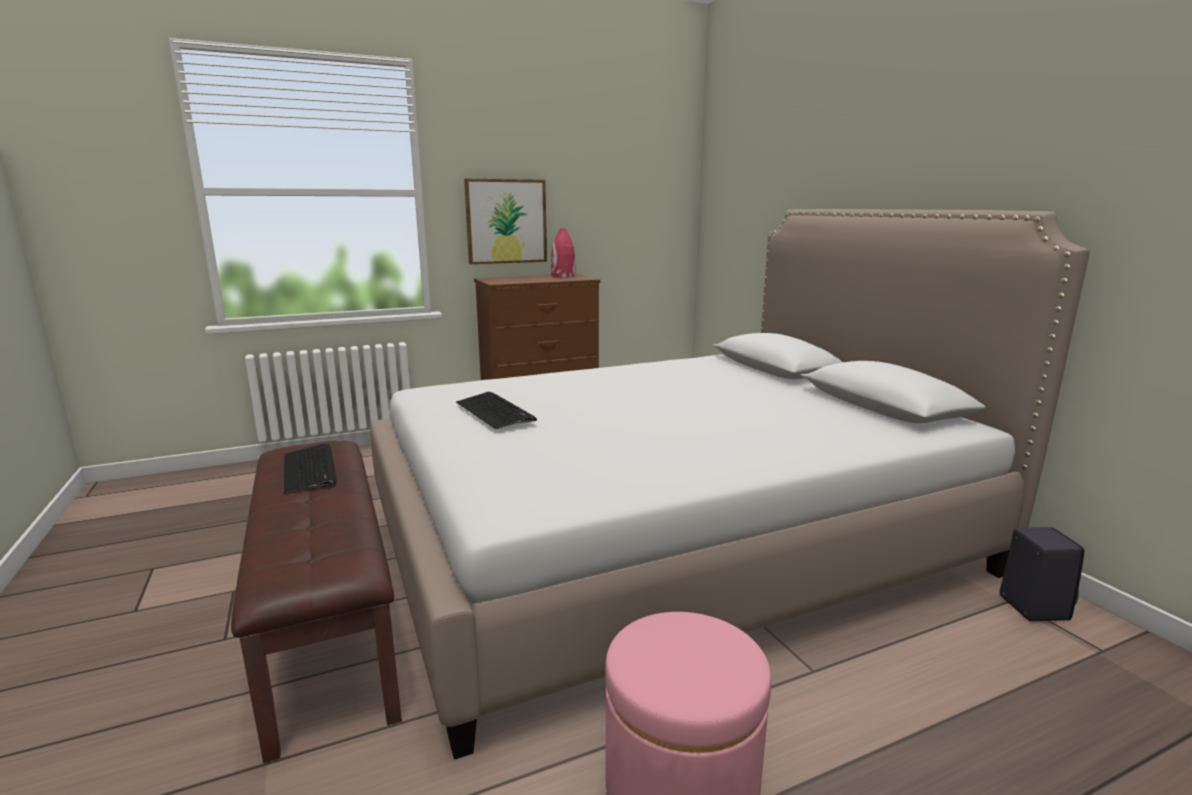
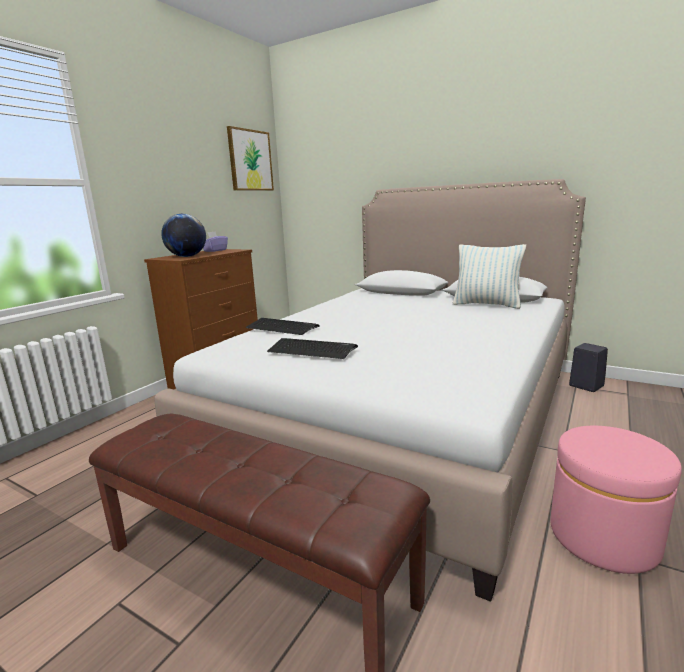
camera: 35 degrees left, 0 degrees up
keyboard [284,444,337,494] -> keyboard moved to [246,318,320,335]
picture [464,178,547,264] -> picture moved to [227,126,274,191]
red vase [551,228,576,278] -> purple tissue box [203,231,228,252]
none -> globe [161,214,206,257]
none -> pillow [453,244,526,309]

